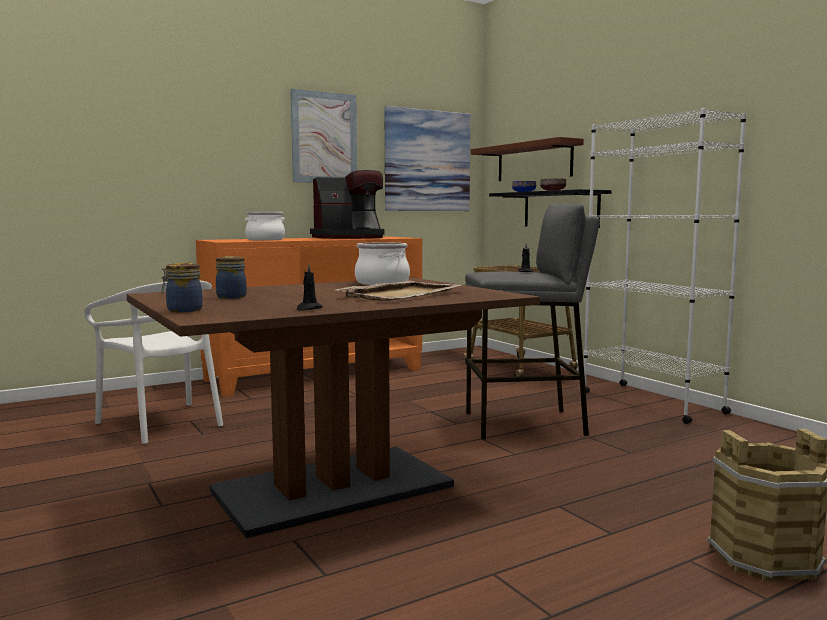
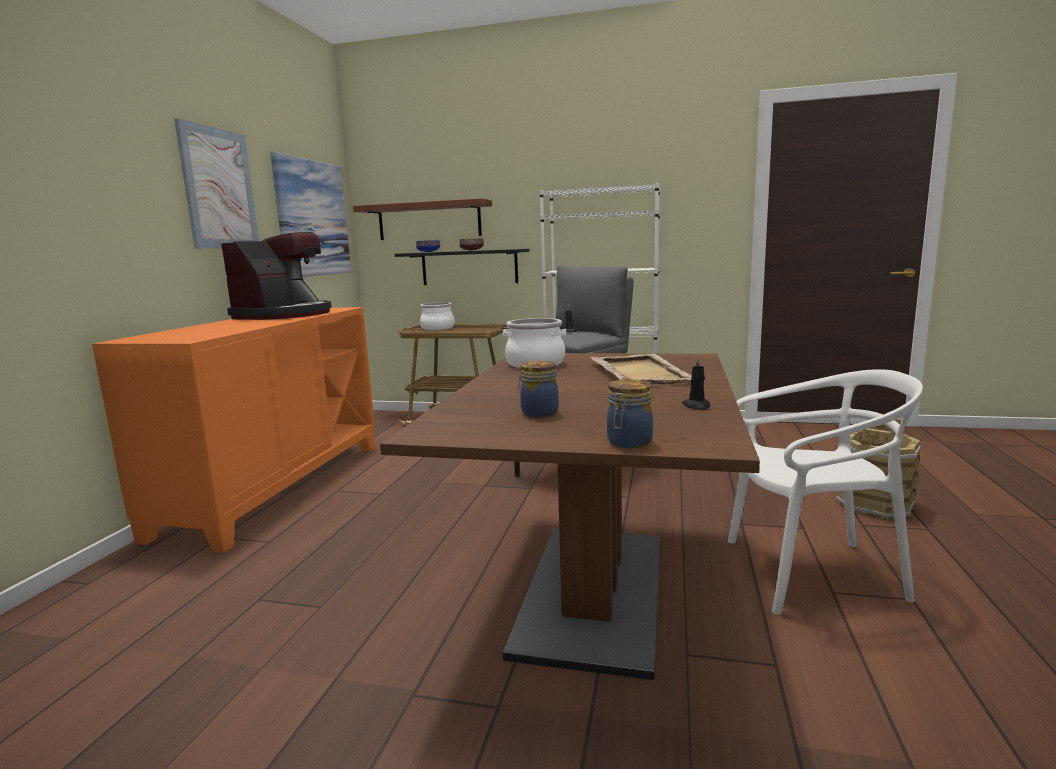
camera: 45 degrees left, 5 degrees up
white chair [84,281,223,444] -> white chair moved to [728,369,923,615]
cooking pot [245,212,285,241] -> cooking pot moved to [420,302,455,330]

